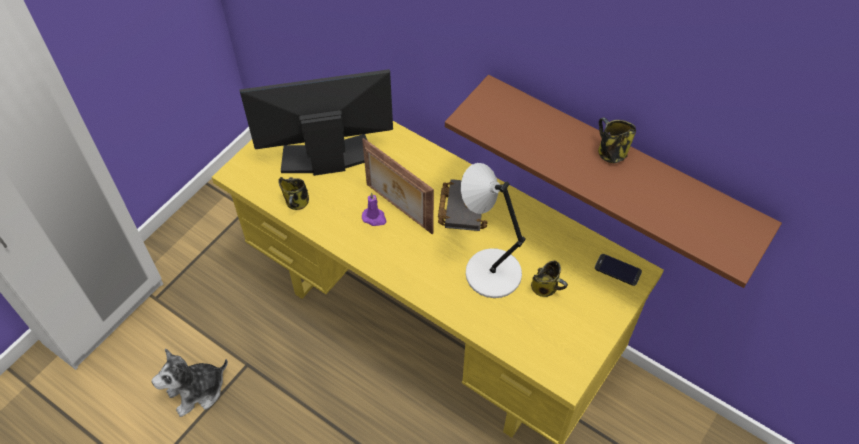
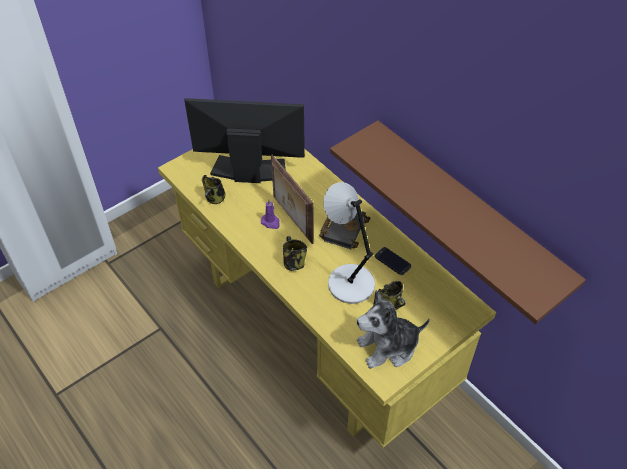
camera: 15 degrees right, 5 degrees down
plush toy [152,349,228,417] -> plush toy moved to [357,290,430,369]
phone [595,254,642,286] -> phone moved to [375,247,411,275]
mug [598,117,636,163] -> mug moved to [283,236,307,271]

